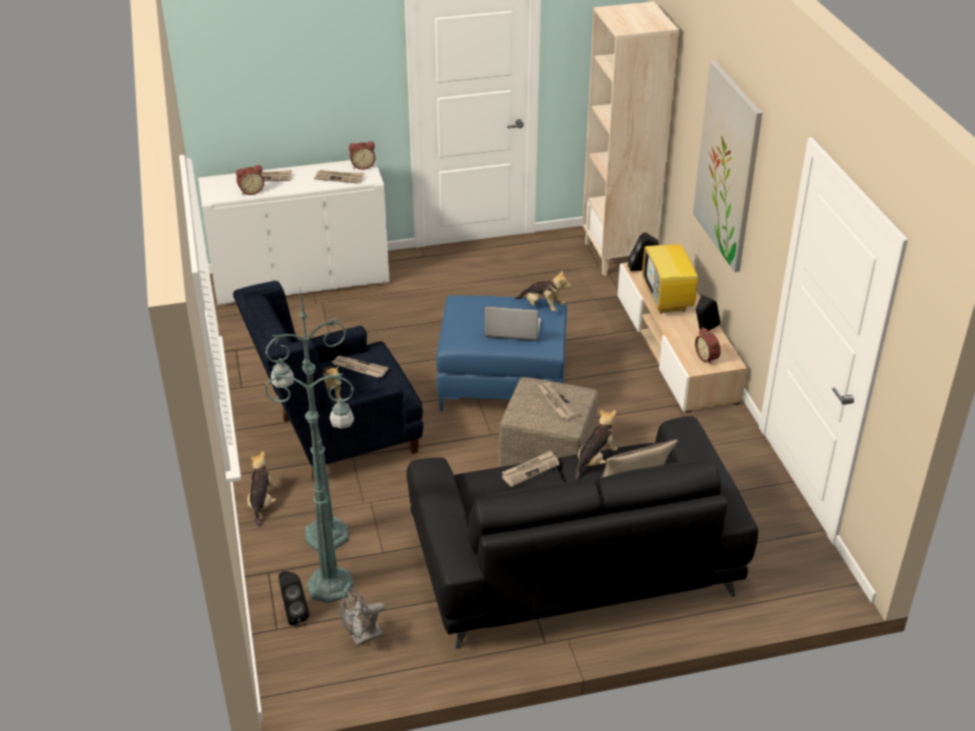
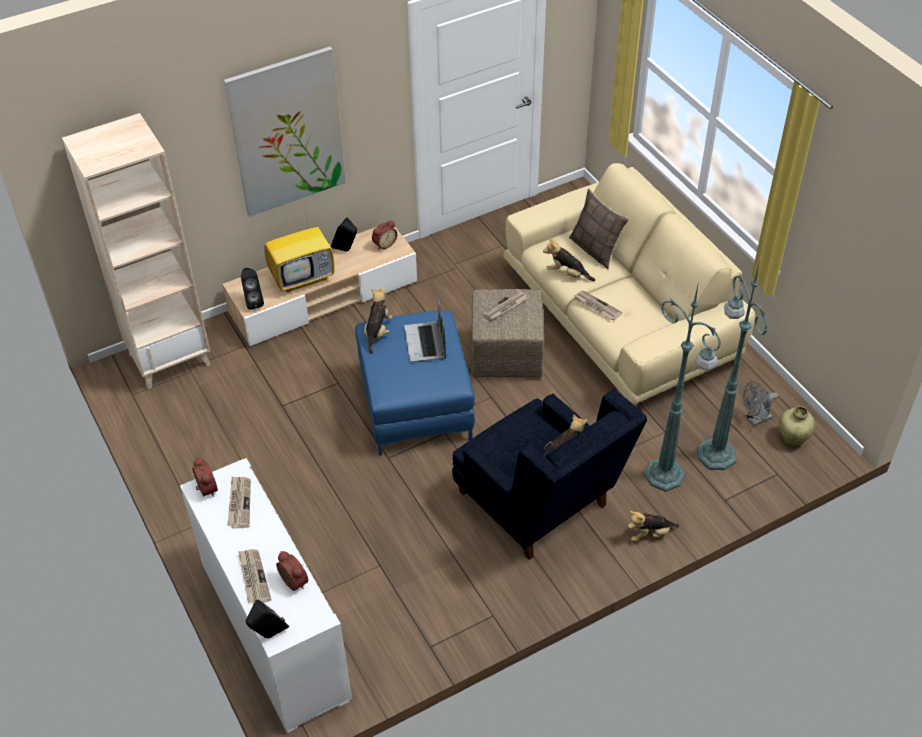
camera: 105 degrees left, 10 degrees up
black speaker [279,571,310,625] -> black speaker moved to [245,600,289,638]
newspaper [332,356,388,377] -> none
grey fan [340,588,385,646] -> grey fan turned 105 degrees clockwise [743,382,778,426]
black sofa [407,416,758,649] -> beige sofa [503,163,755,405]
none -> beige vase [779,406,815,446]

